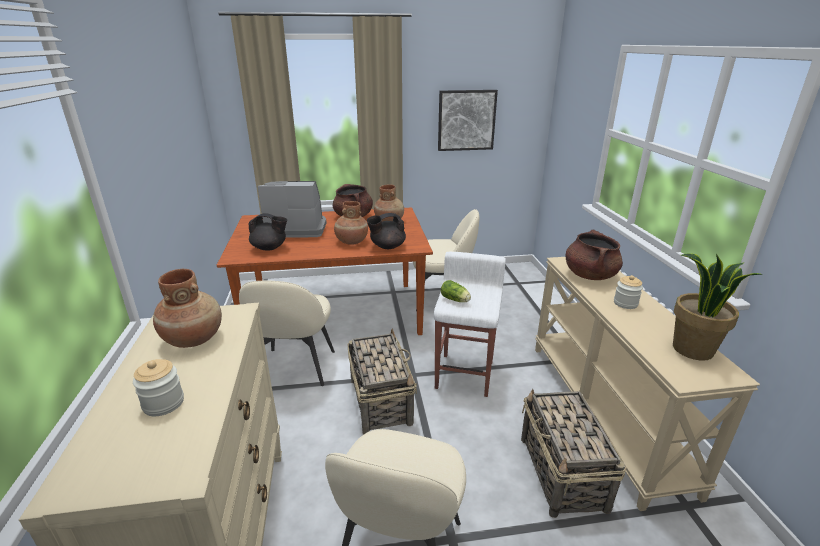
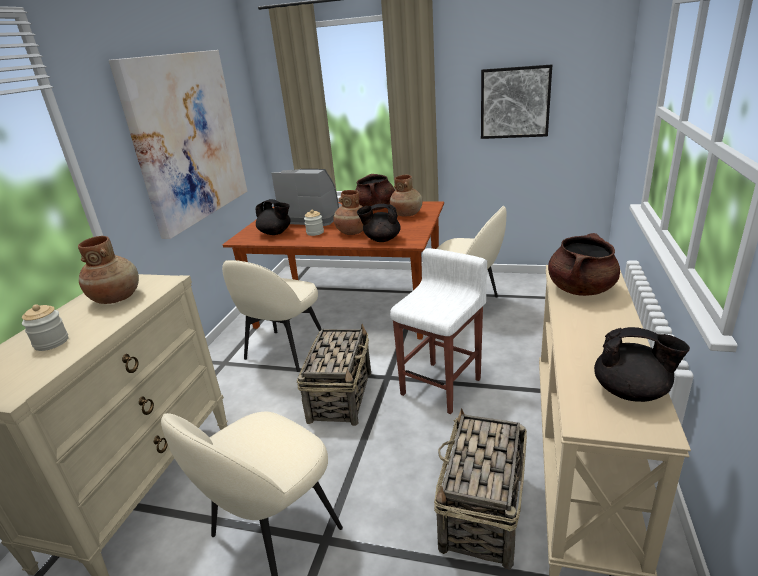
camera: 25 degrees right, 0 degrees up
lettuce [441,280,471,302] -> none
jar [614,275,643,309] -> jar moved to [304,210,324,236]
potted plant [673,253,763,361] -> black teapot [594,327,690,402]
none -> picture [109,50,247,239]

